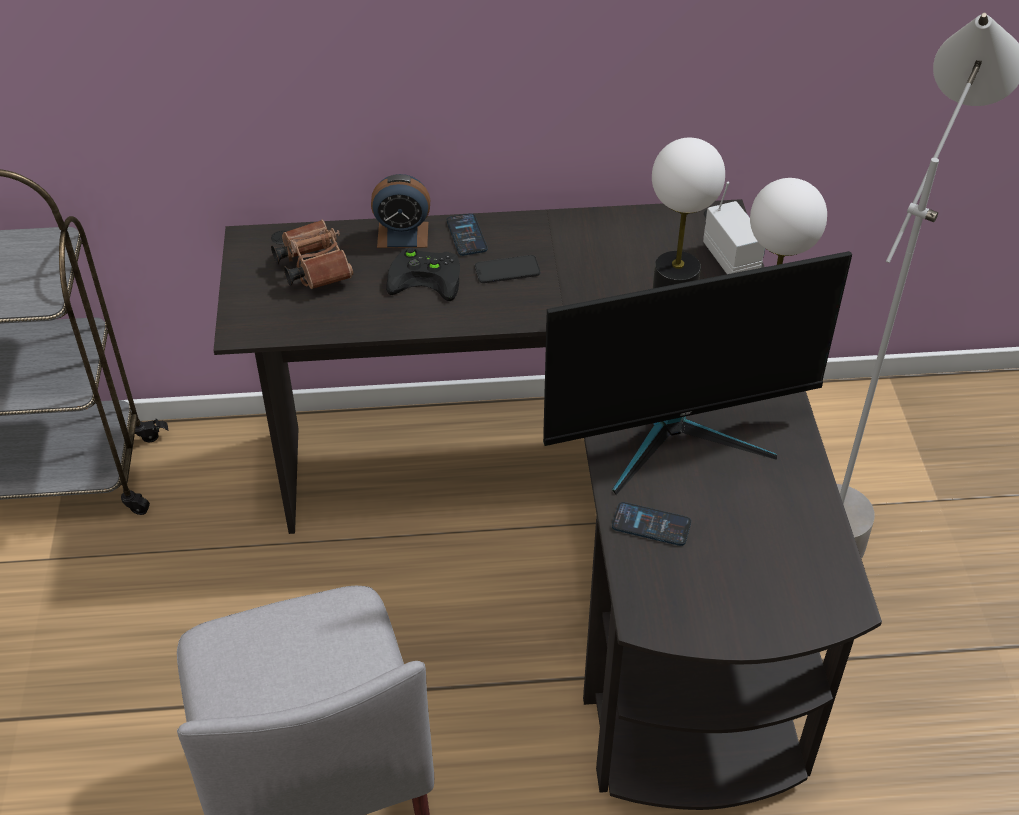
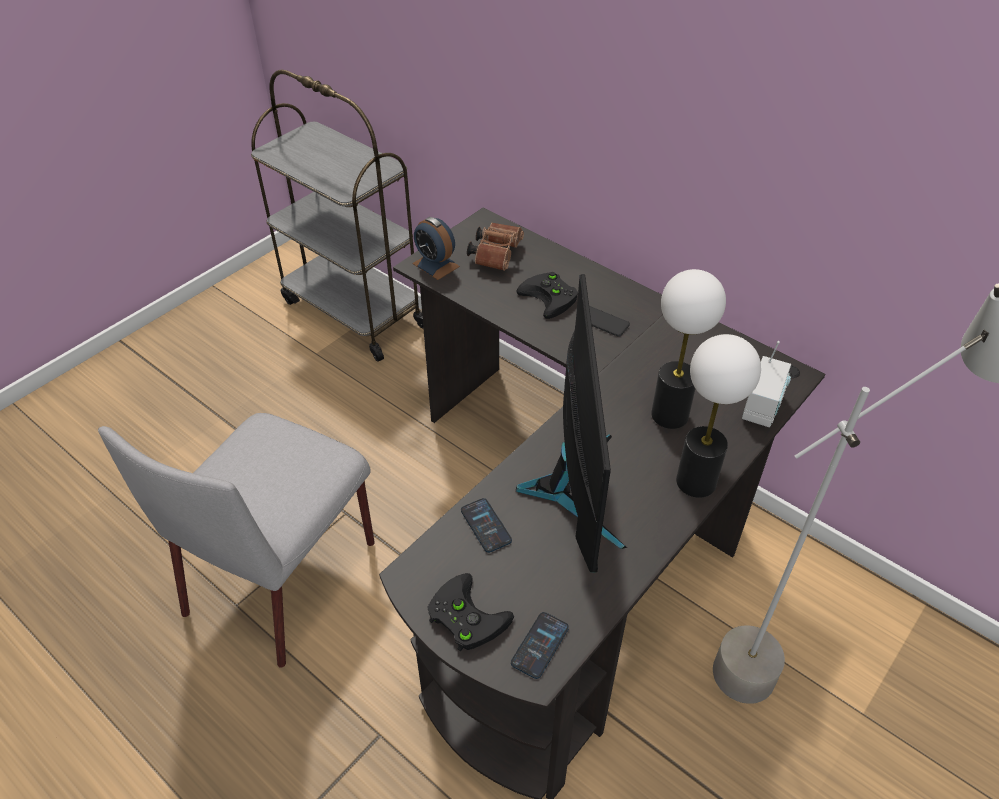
camera: 45 degrees right, 0 degrees up
alarm clock [371,174,430,248] -> alarm clock moved to [412,217,460,280]
phone [447,213,487,256] -> phone moved to [511,612,569,679]
monitor [543,251,852,495] -> monitor turned 120 degrees counterclockwise [516,274,627,573]
none -> black game controller [427,573,514,651]

